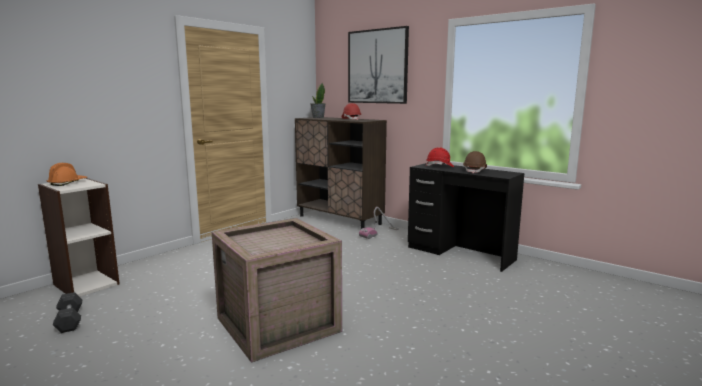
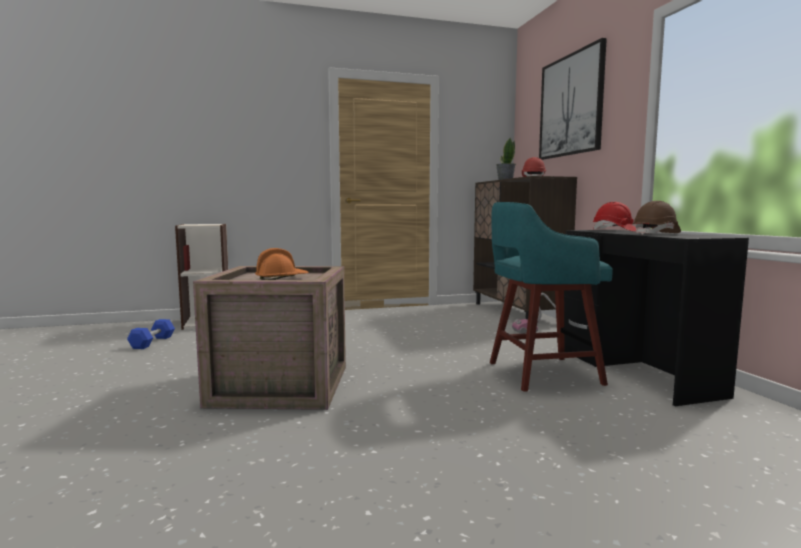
camera: 35 degrees right, 5 degrees down
orange hard hat [47,163,87,186] -> orange hard hat moved to [255,248,309,280]
grey dumbbell [53,292,82,333] -> blue dumbbell [127,319,175,349]
none -> turquoise stool [490,202,613,392]

